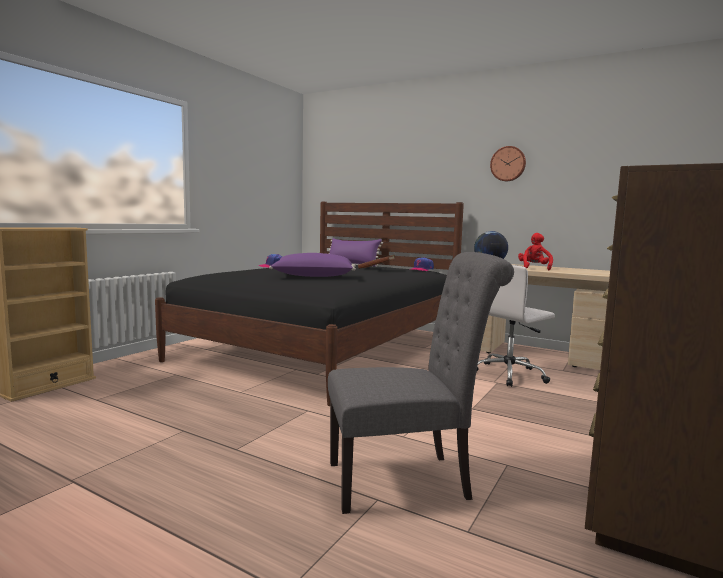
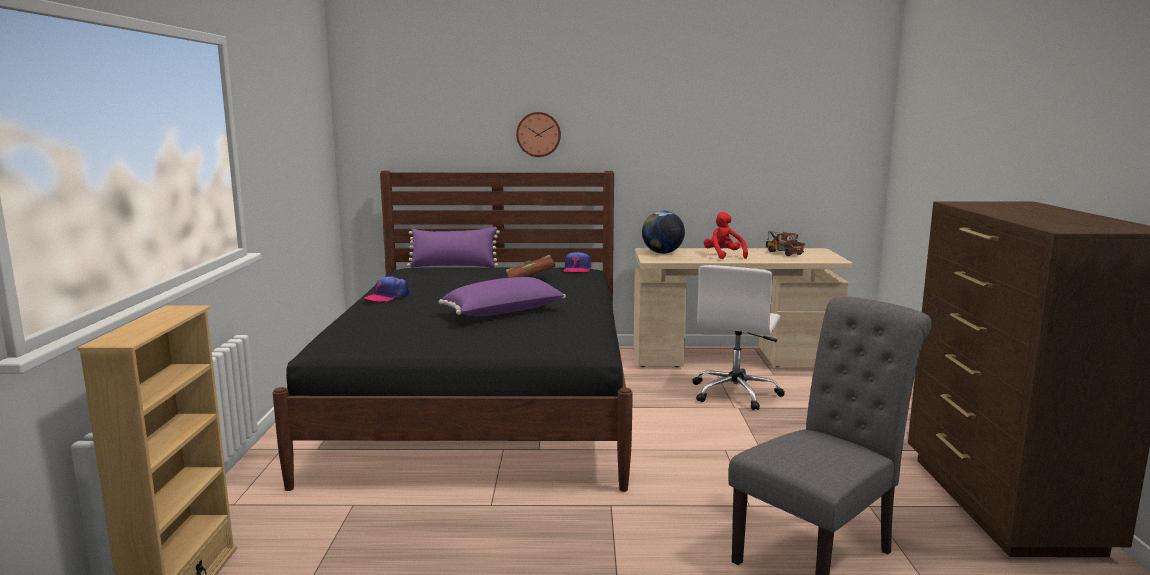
camera: 30 degrees left, 5 degrees up
wall clock [490,146,526,181] -> wall clock moved to [516,112,561,157]
none -> toy truck [766,231,805,256]

